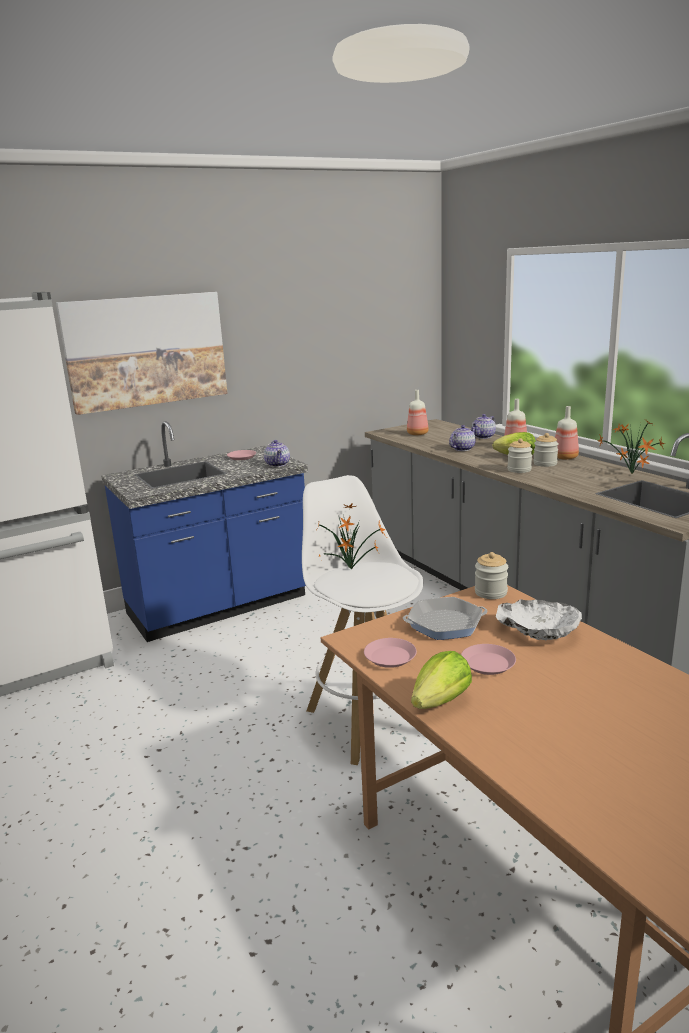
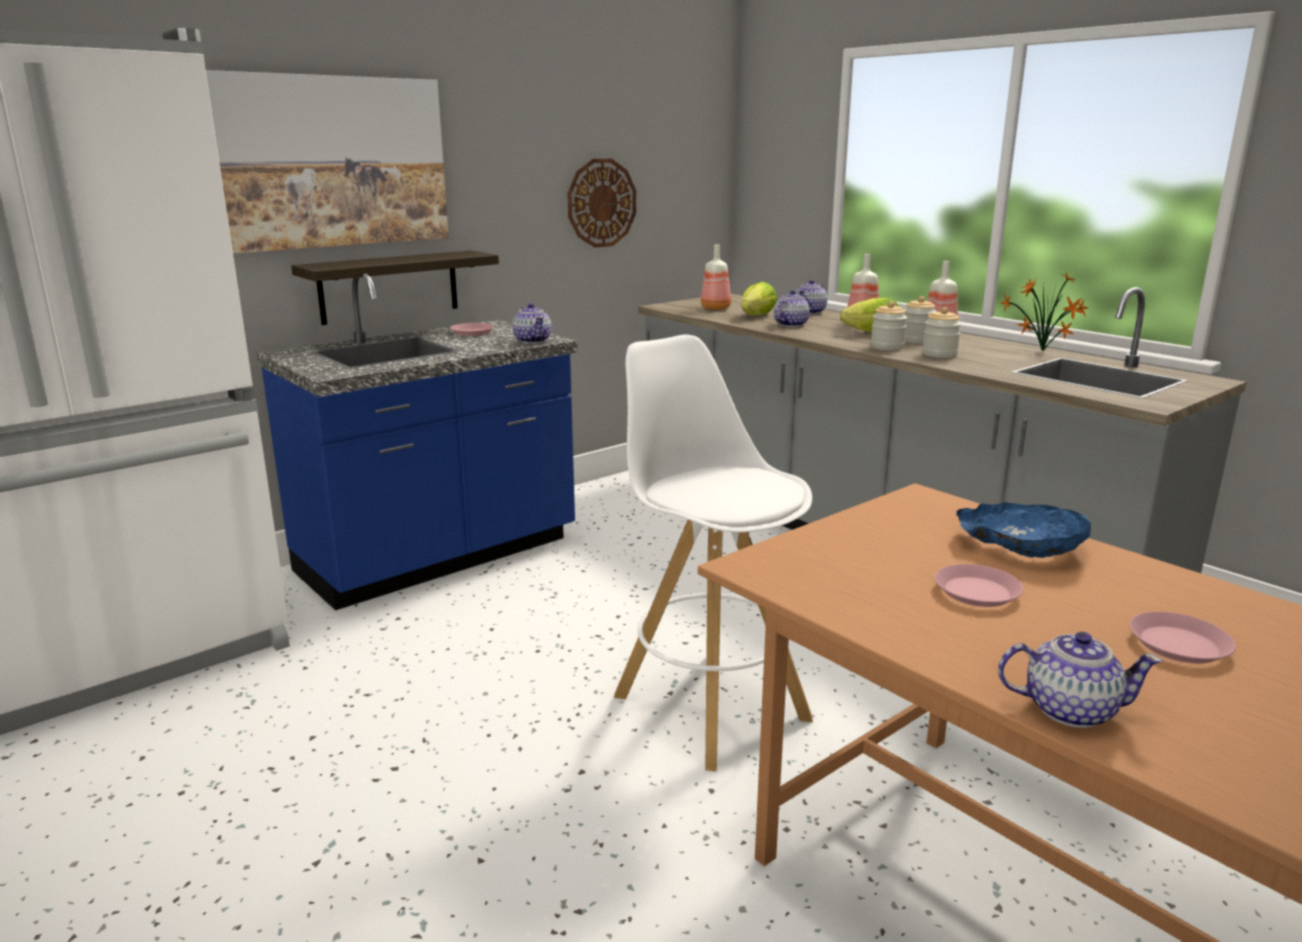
camera: 10 degrees left, 0 degrees up
potted plant [317,504,386,569] -> none
pink plate [364,638,417,668] -> pink plate moved to [1129,612,1236,664]
frying pan [403,597,487,640] -> none
lettuce [411,651,472,709] -> lettuce moved to [741,282,777,315]
jar [475,552,508,599] -> jar moved to [922,307,961,358]
white bowl [496,599,582,640] -> blue bowl [957,502,1091,558]
none -> shelf [291,250,499,325]
none -> wall clock [567,159,636,248]
none -> teapot [998,632,1162,728]

